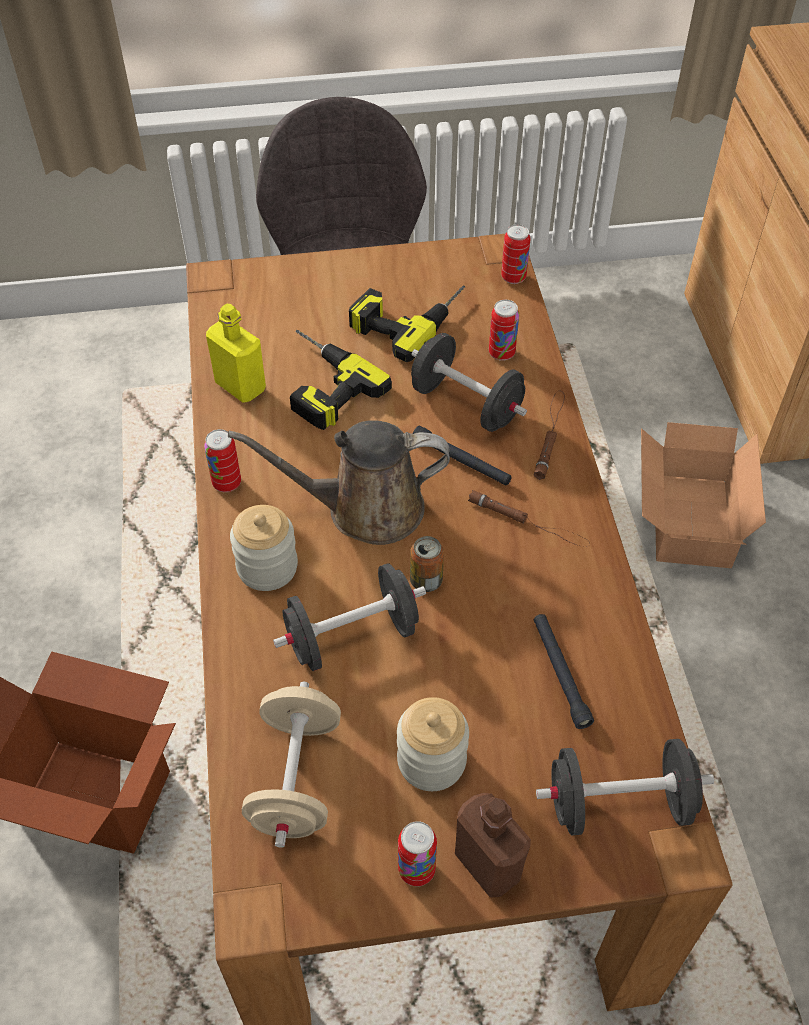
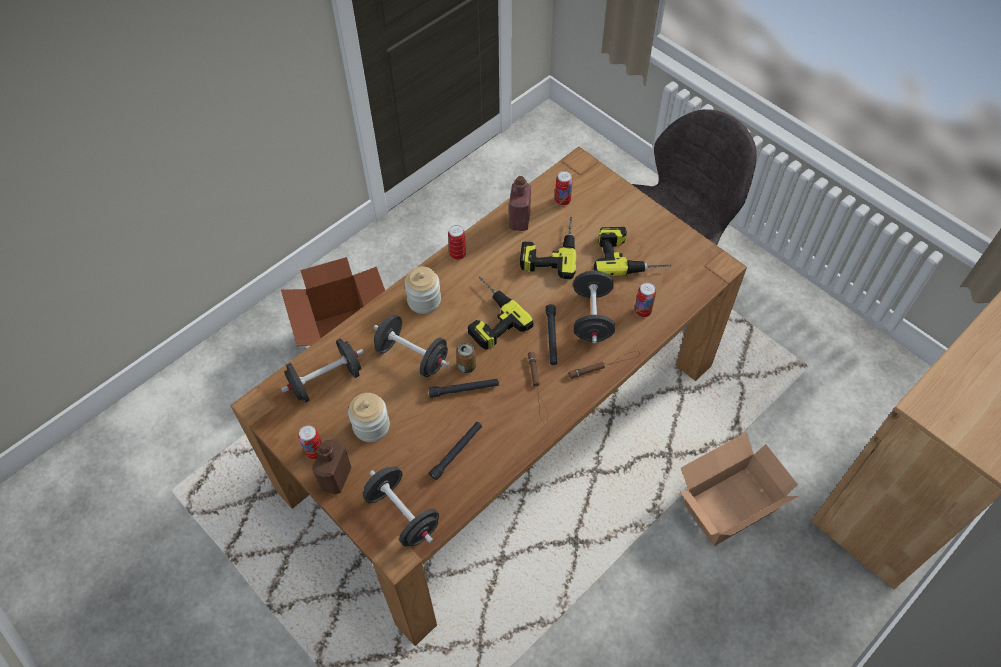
camera: 55 degrees right, 5 degrees up
yellow bottle [206,304,266,403] -> red bottle [509,176,531,231]
brown watering can [228,420,450,545] -> power drill [468,277,533,350]
beige dumbbell [242,682,341,848] -> black dumbbell [281,339,364,403]
can [501,224,531,284] -> can moved to [555,171,573,206]
none -> black flashlight [428,379,499,398]

